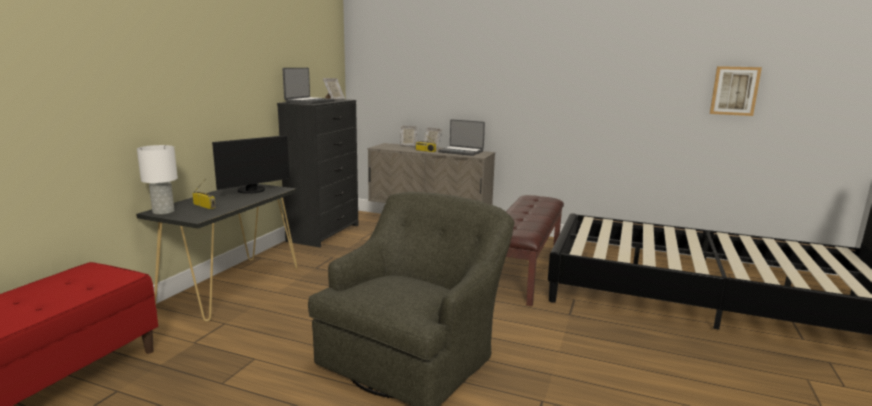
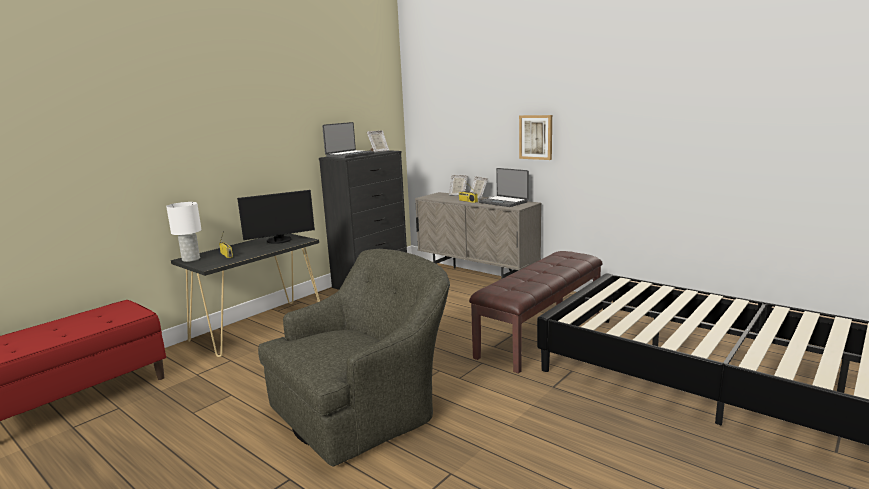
camera: 20 degrees right, 0 degrees up
picture [710,66,762,116] -> picture moved to [519,115,552,160]

